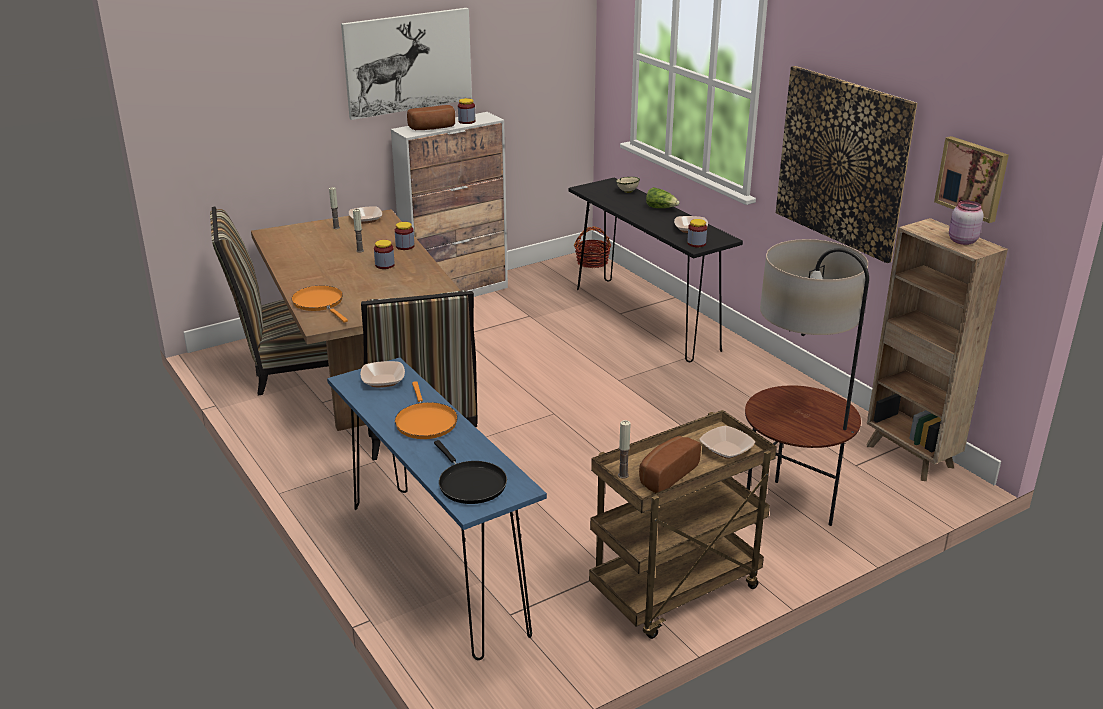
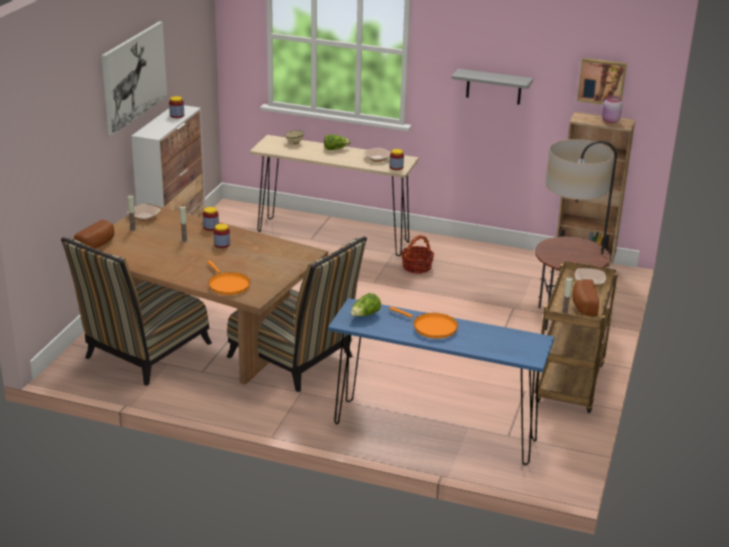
camera: 40 degrees left, 0 degrees up
orange frying pan [291,286,348,323] -> orange frying pan turned 135 degrees counterclockwise [207,260,251,295]
bowl [360,361,405,387] -> lettuce [351,293,381,316]
bread [407,105,455,130] -> bread moved to [74,220,114,249]
black frying pan [434,440,507,504] -> none
black console table [569,178,743,362] -> beige console table [250,135,419,256]
basket [574,227,611,268] -> basket moved to [401,235,435,274]
picture [776,66,917,263] -> grey shelf [452,69,533,105]

